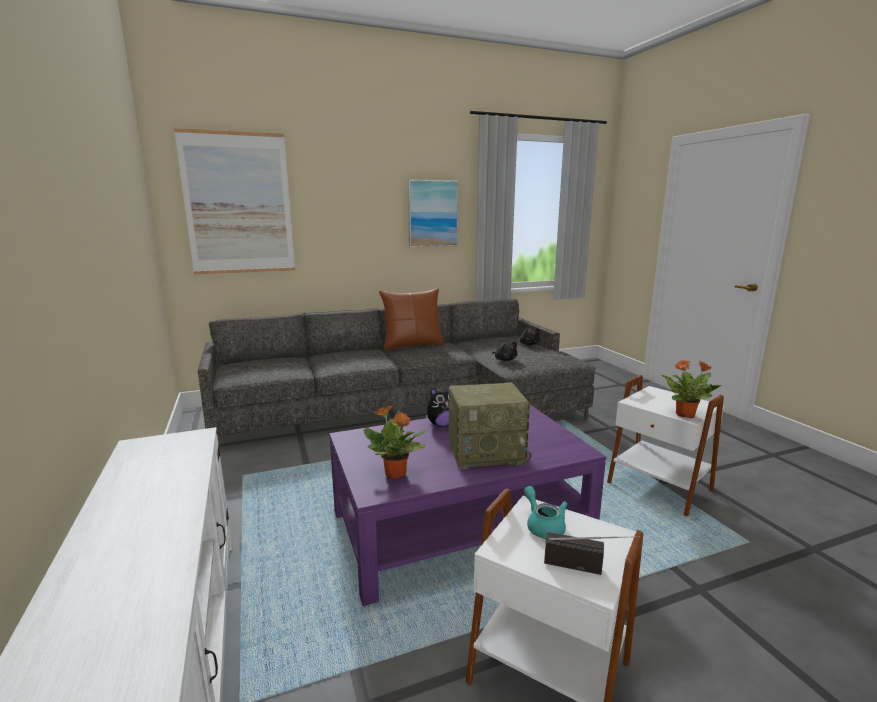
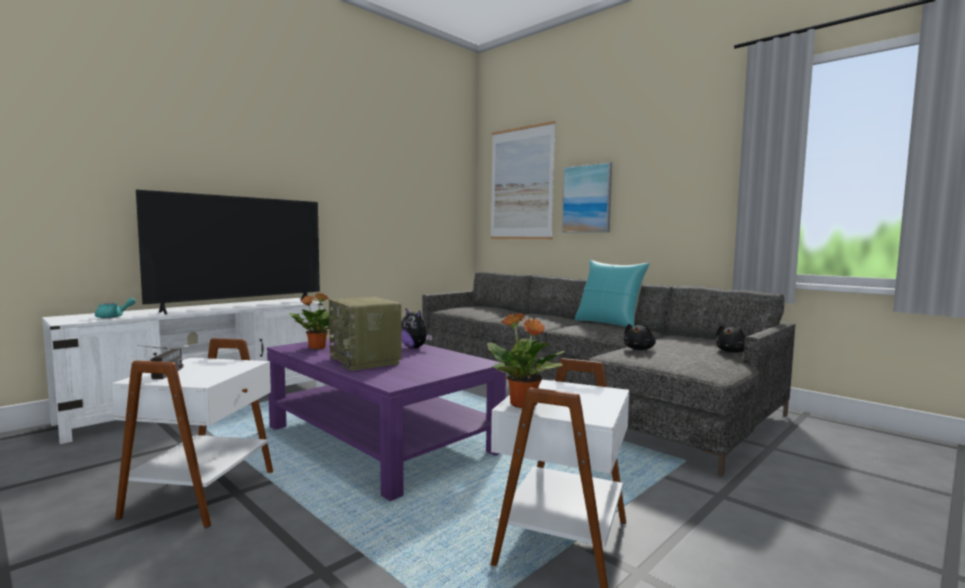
camera: 65 degrees right, 10 degrees down
brown pillow [379,288,444,350] -> turquoise pillow [575,260,649,327]
picture [408,179,458,247] -> picture moved to [562,162,612,233]
turquoise teapot [524,486,568,539] -> turquoise teapot moved to [95,298,136,318]
none -> television [136,190,320,314]

